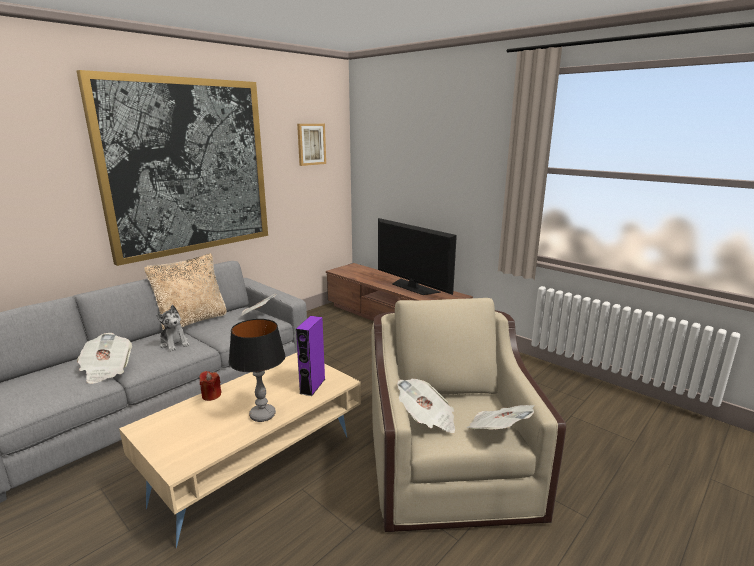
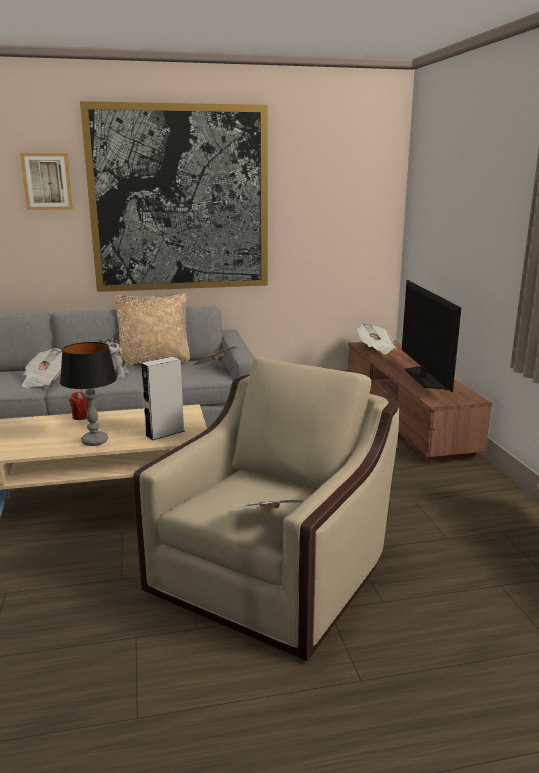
camera: 35 degrees right, 0 degrees up
purple speaker [296,316,325,396] -> grey speaker [141,357,184,440]
picture [297,124,326,166] -> picture moved to [20,153,73,210]
newspaper [397,379,455,433] -> newspaper moved to [357,323,397,354]

